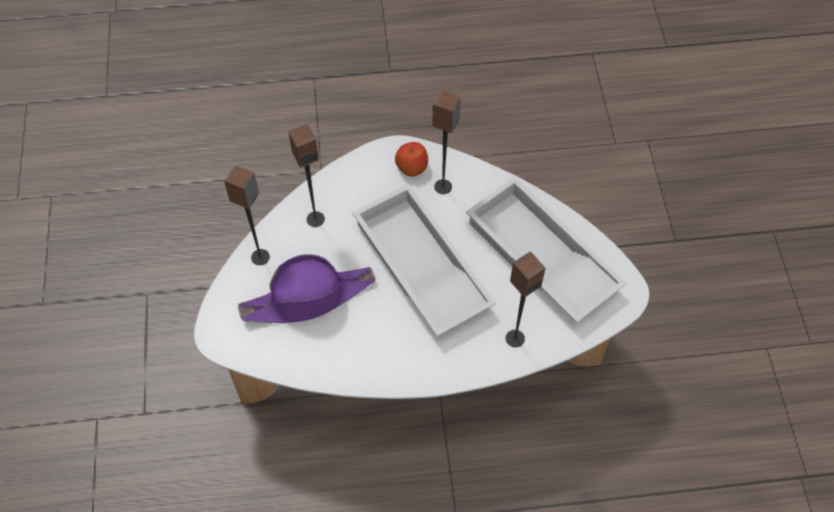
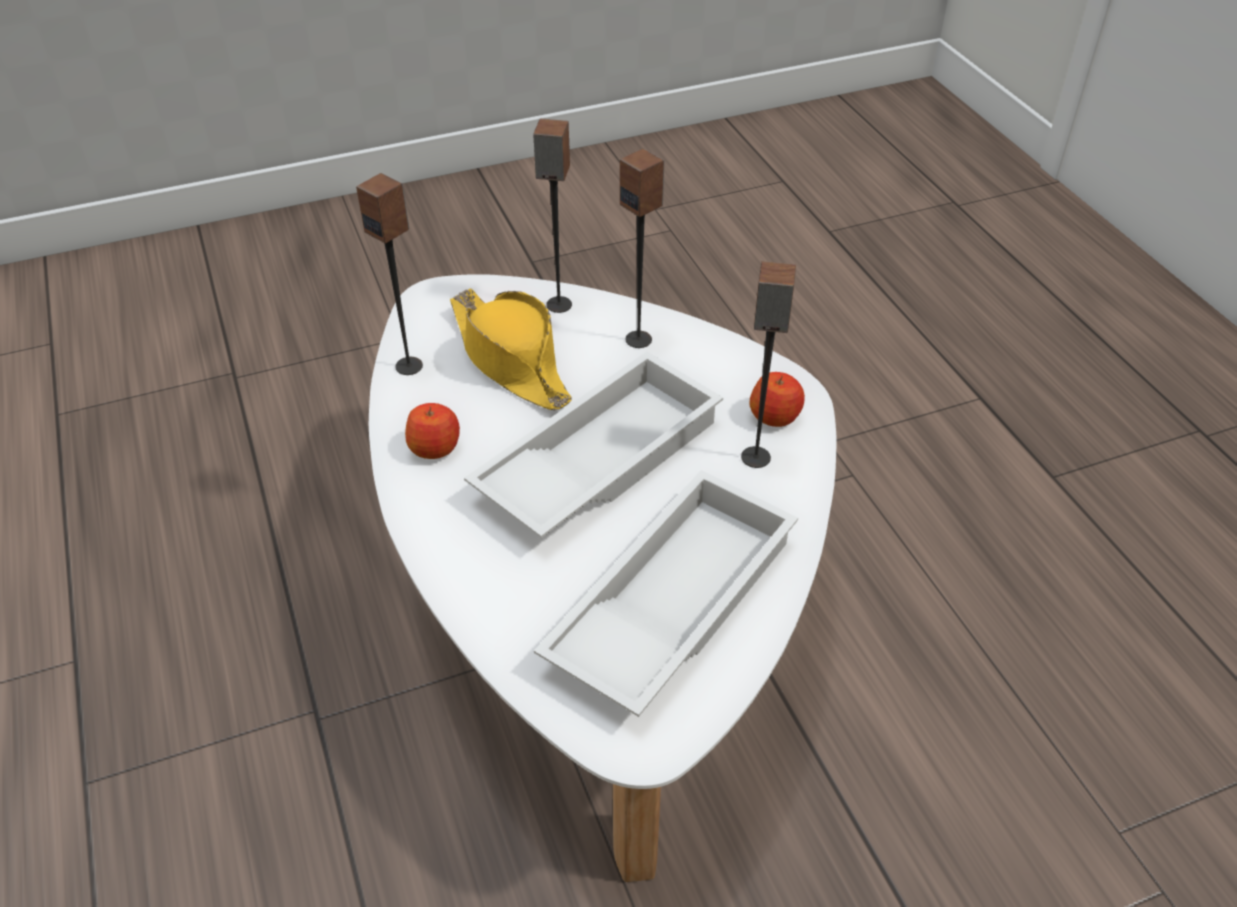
camera: 75 degrees right, 15 degrees down
purple hat [238,254,375,323] -> yellow hat [450,288,572,411]
speaker [506,251,545,347] -> speaker moved to [356,173,423,375]
none -> apple [405,403,460,459]

